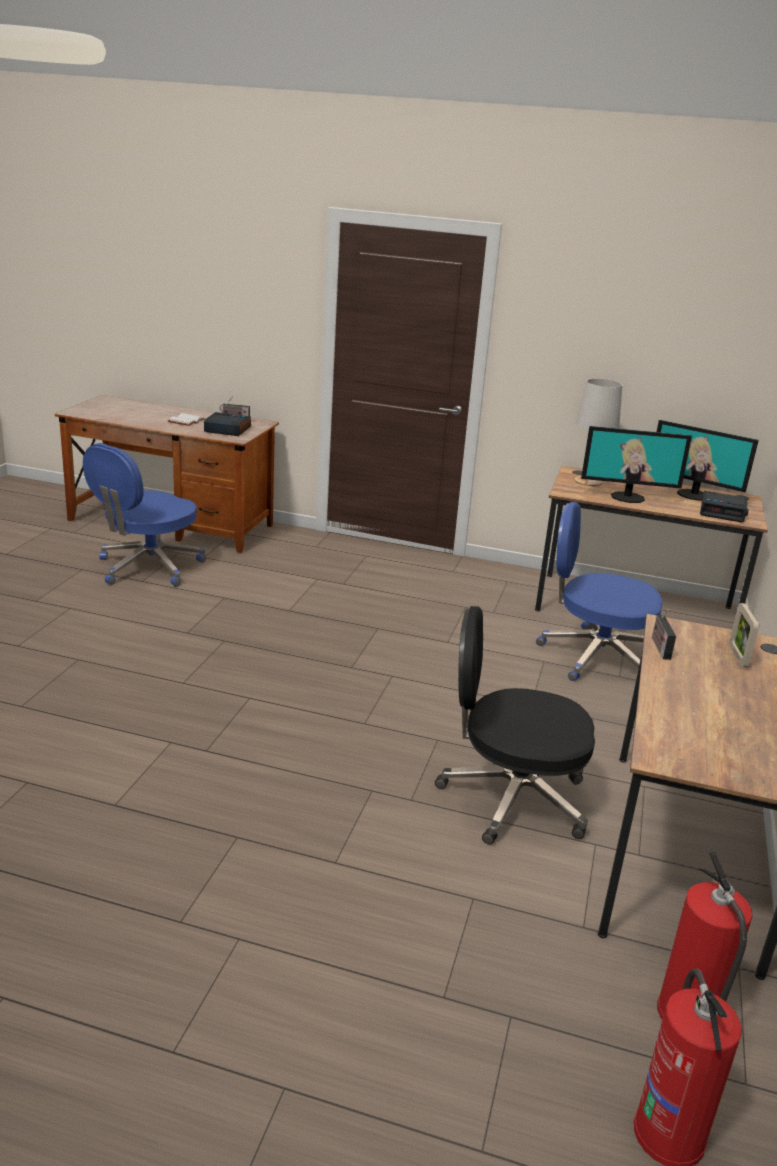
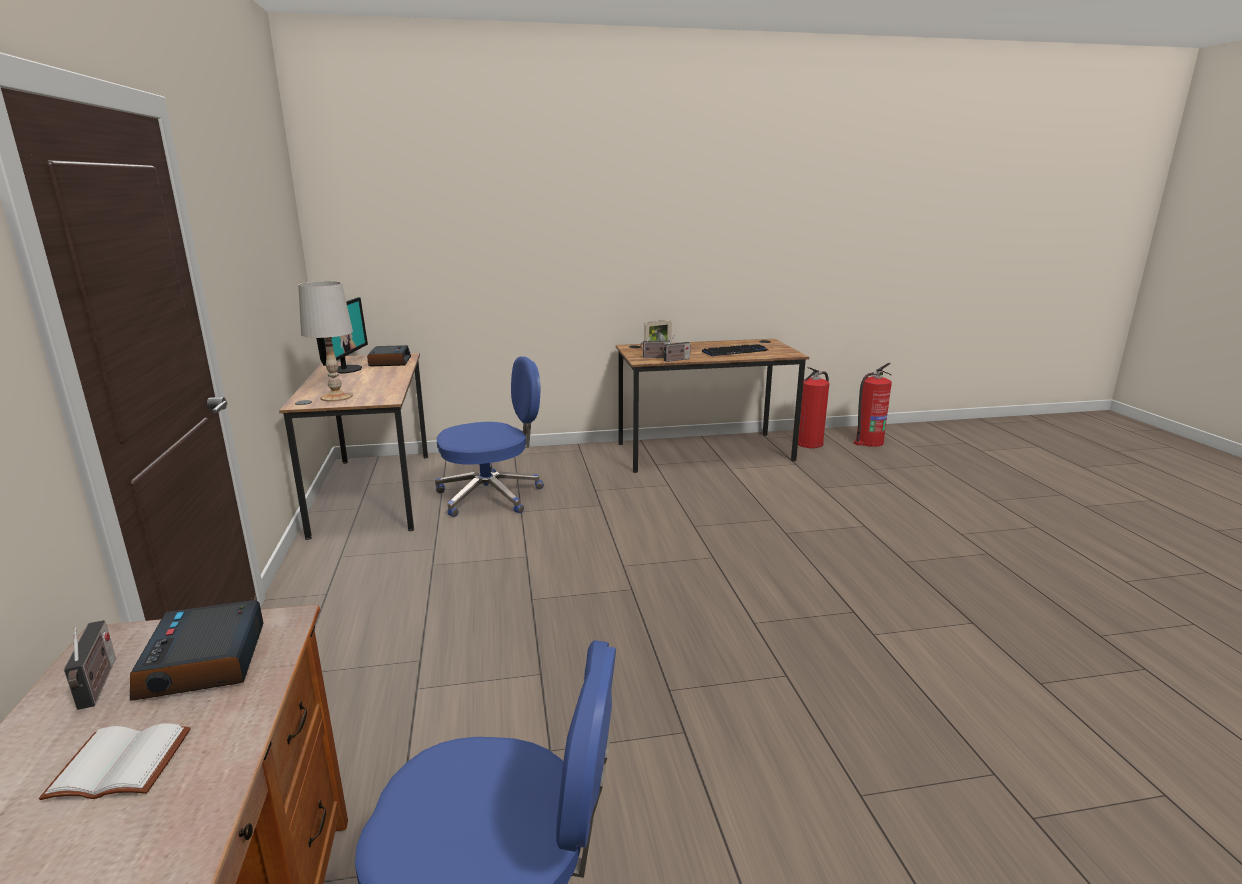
camera: 115 degrees left, 5 degrees down
black office chair [435,606,595,845] -> none
blue office chair [536,502,663,681] -> blue office chair turned 105 degrees counterclockwise [435,356,544,517]
monitor [581,426,692,503] -> none
none -> radio [640,334,671,358]
none -> keyboard [702,344,768,356]

